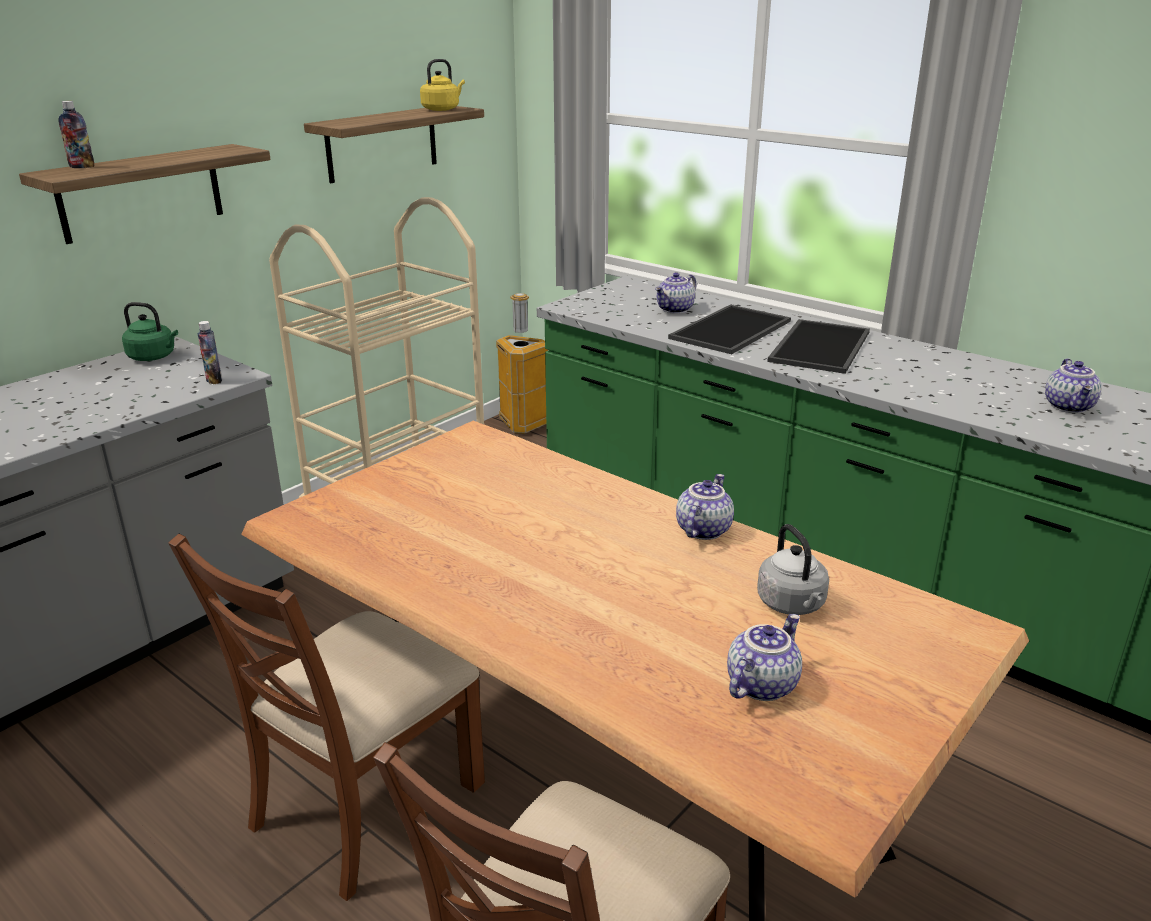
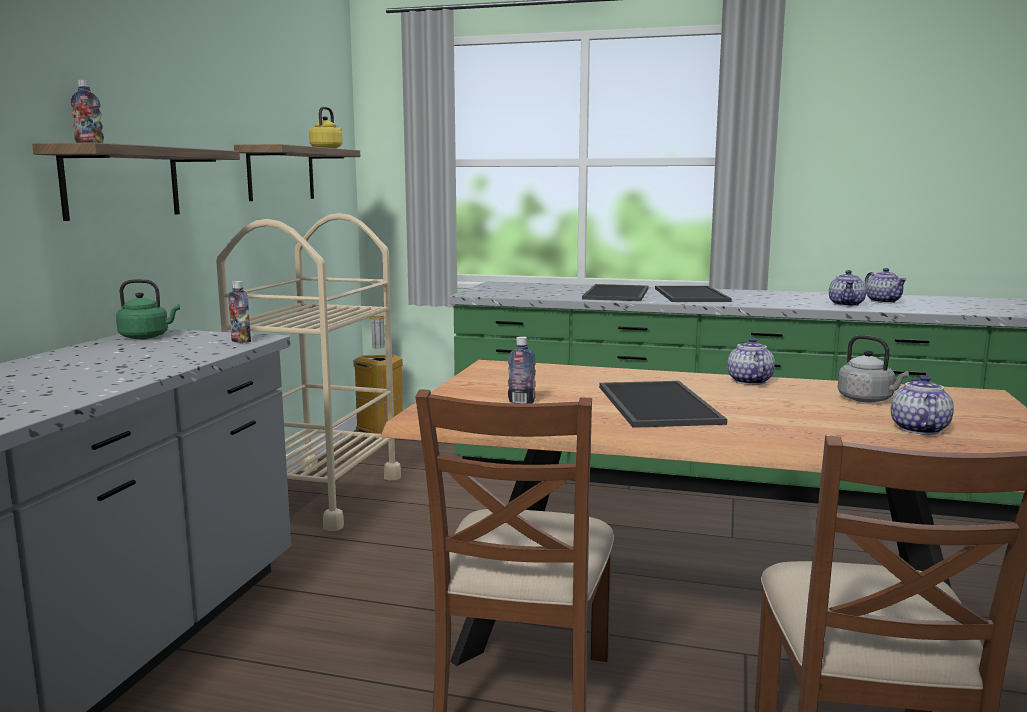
camera: 25 degrees left, 15 degrees down
teapot [655,272,696,314] -> teapot moved to [829,270,867,306]
none -> bottle [508,337,536,404]
none -> tray [599,381,727,428]

